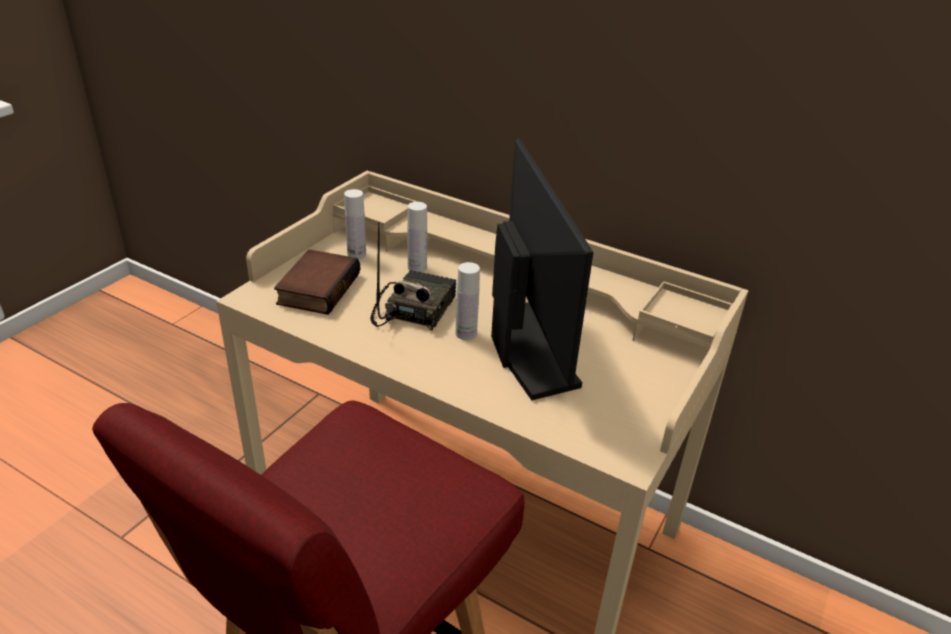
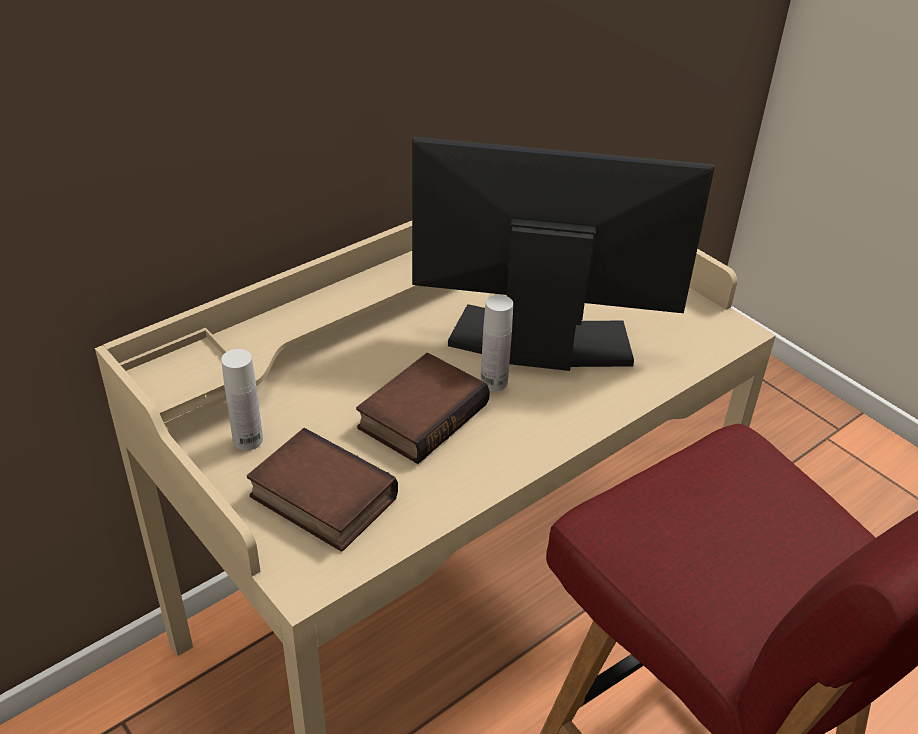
camera: 70 degrees left, 5 degrees up
radio [370,222,456,331] -> book [356,353,490,464]
white bottle [407,202,427,272] -> none

